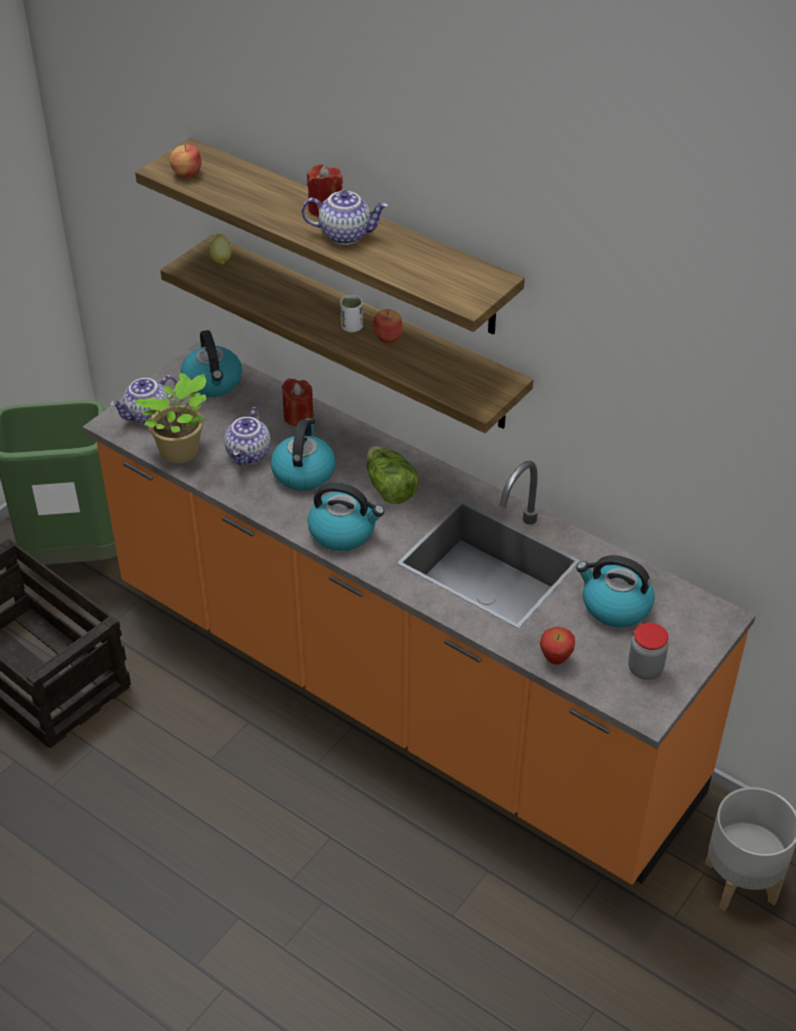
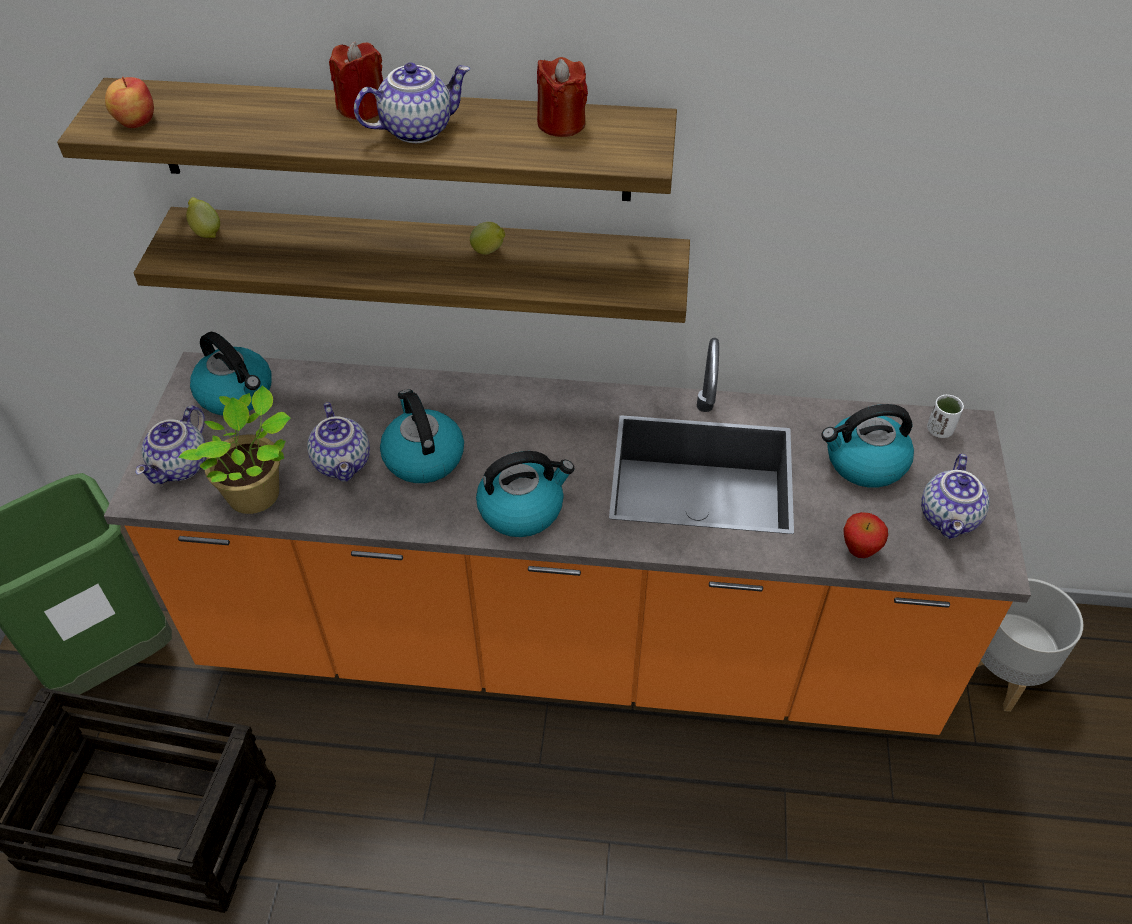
camera: 30 degrees left, 5 degrees up
red candle [282,378,314,426] -> red candle moved to [537,57,588,137]
white cup [340,295,363,332] -> white cup moved to [927,395,964,438]
lettuce [367,446,419,504] -> none
apple [372,309,403,344] -> lemon [470,222,505,255]
jar [628,623,668,680] -> teapot [921,454,989,539]

